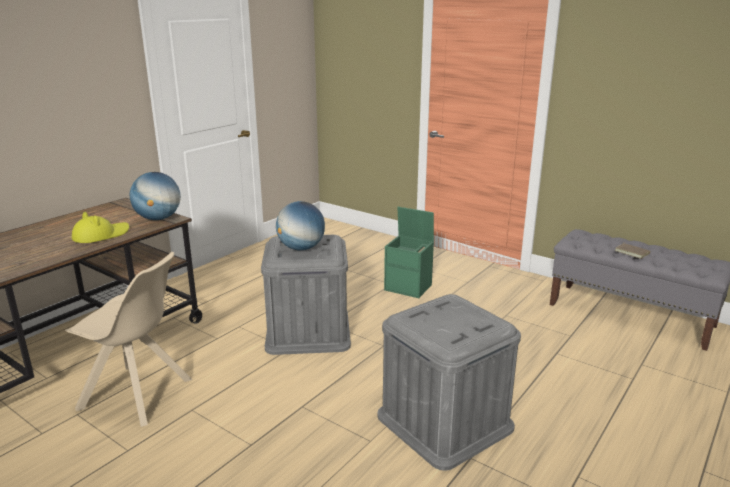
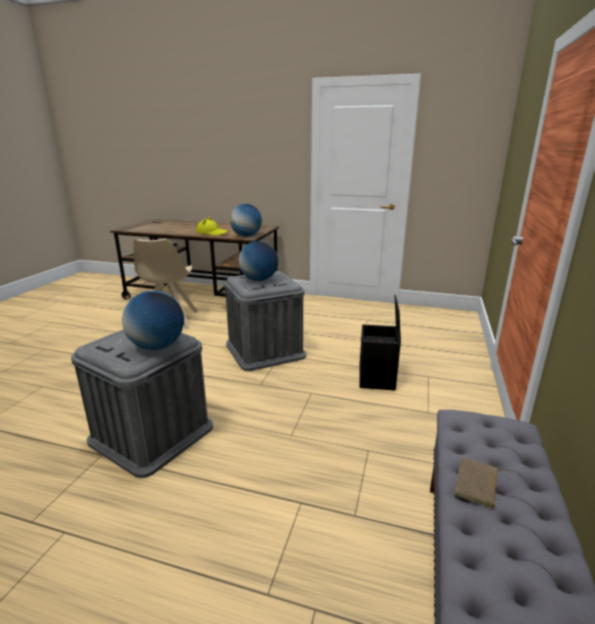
camera: 70 degrees right, 0 degrees up
green storage box [384,207,434,298] -> black storage box [359,295,401,391]
none -> globe [122,291,184,350]

